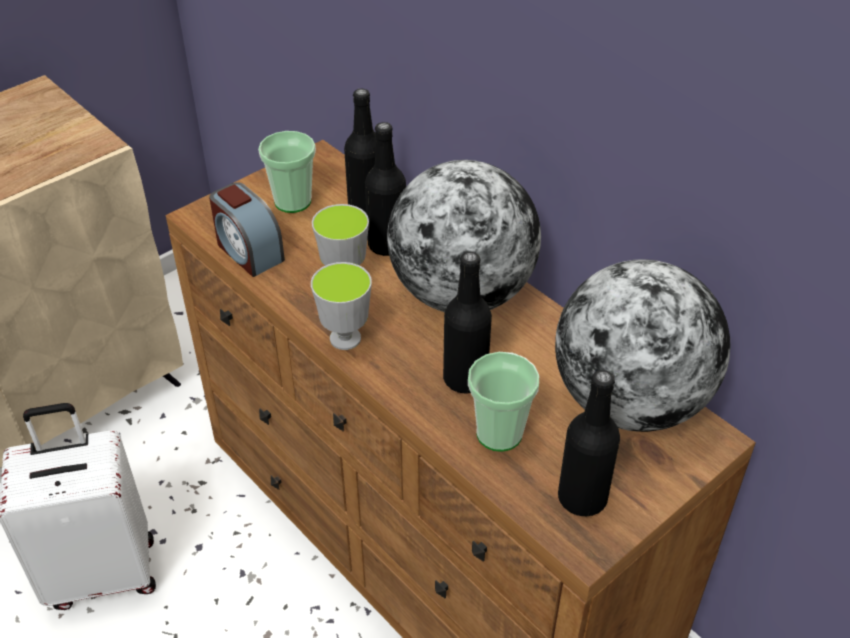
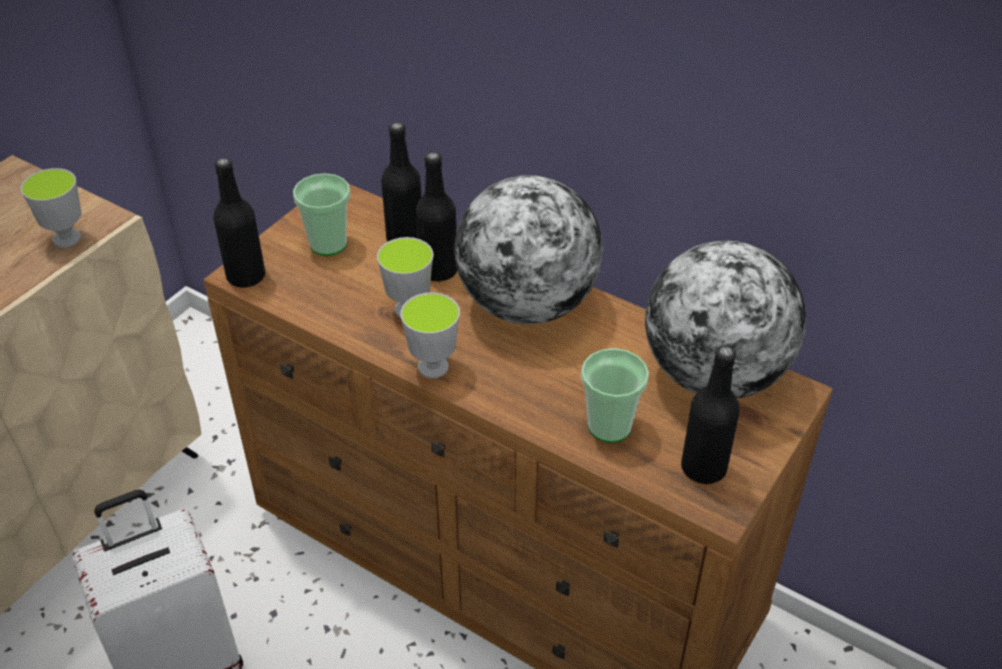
camera: 15 degrees left, 0 degrees up
alarm clock [209,182,285,277] -> none
black bottle [443,252,492,394] -> black bottle moved to [213,158,265,288]
none -> cup [21,168,81,248]

